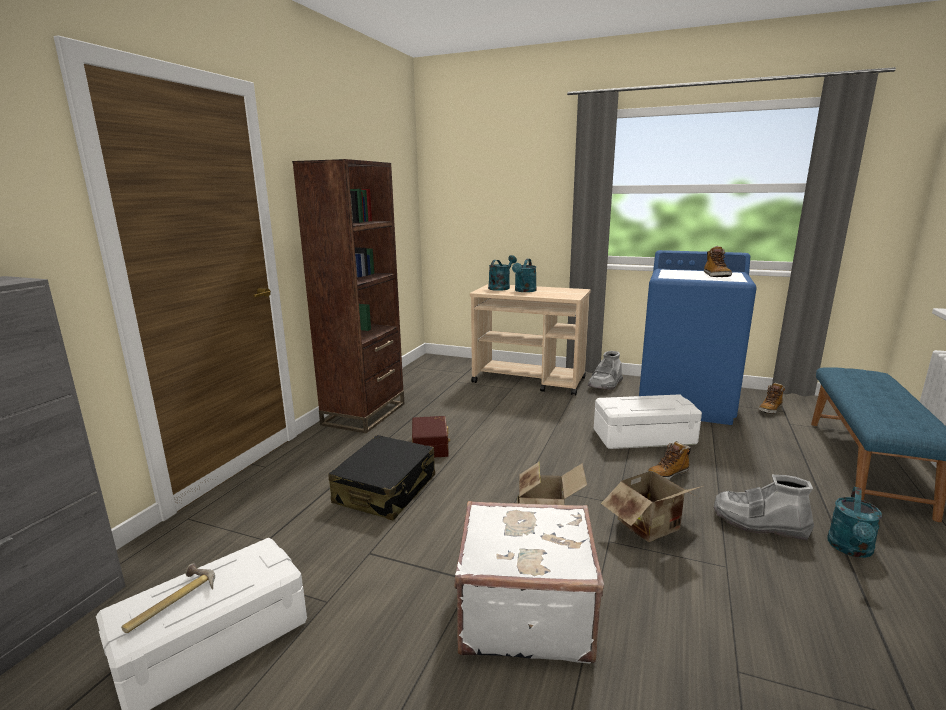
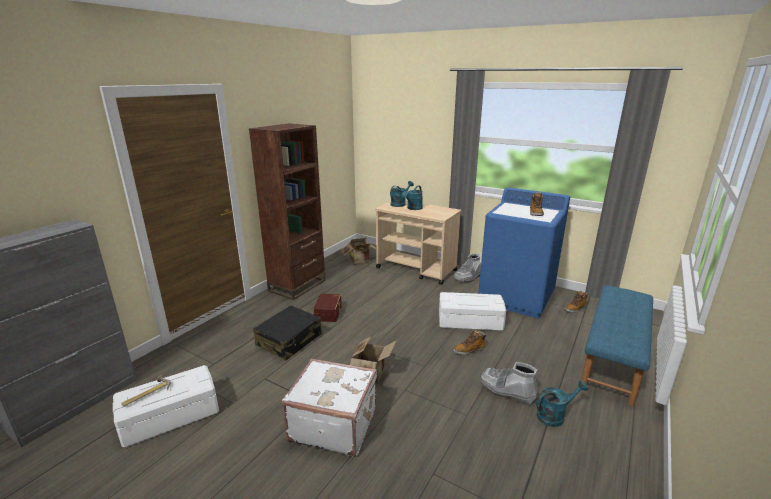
camera: 10 degrees right, 5 degrees up
cardboard box [601,471,703,542] -> cardboard box moved to [341,238,376,264]
turquoise watering can [827,487,882,558] -> turquoise watering can turned 150 degrees counterclockwise [536,380,588,427]

